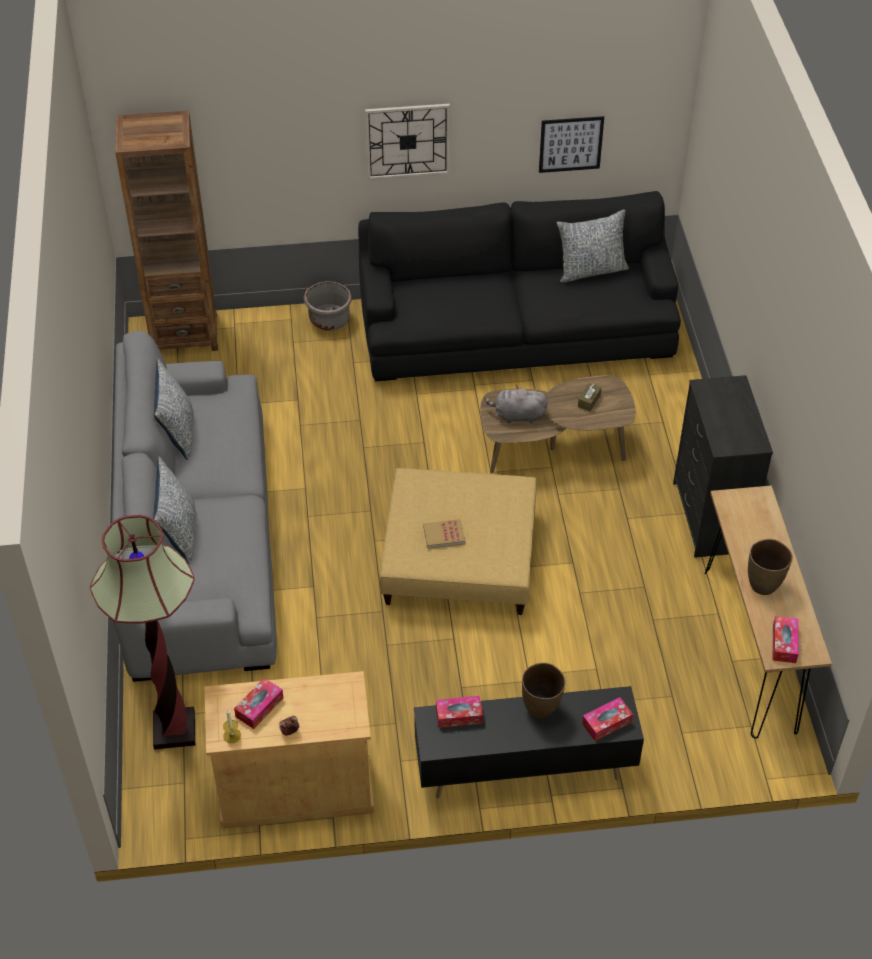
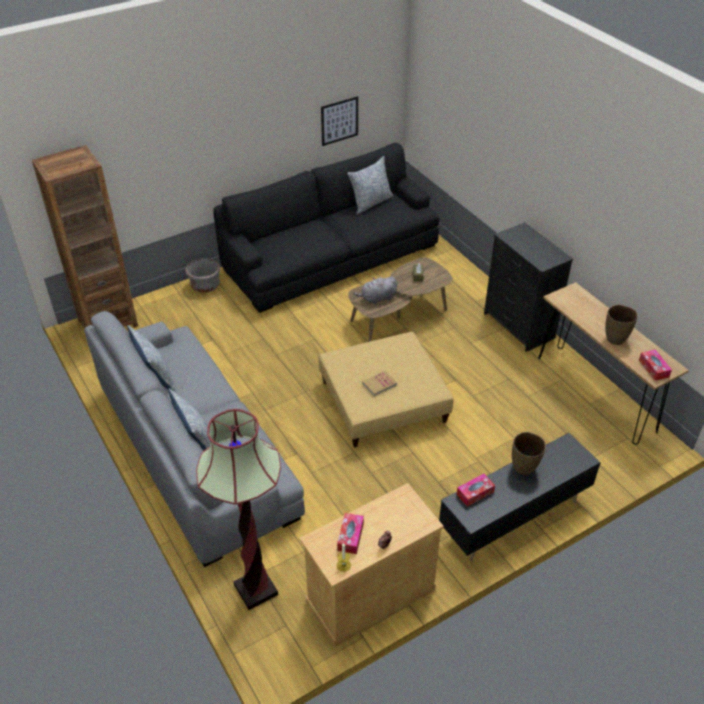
camera: 25 degrees left, 5 degrees down
wall clock [365,104,450,180] -> none
tissue box [582,697,633,741] -> none

